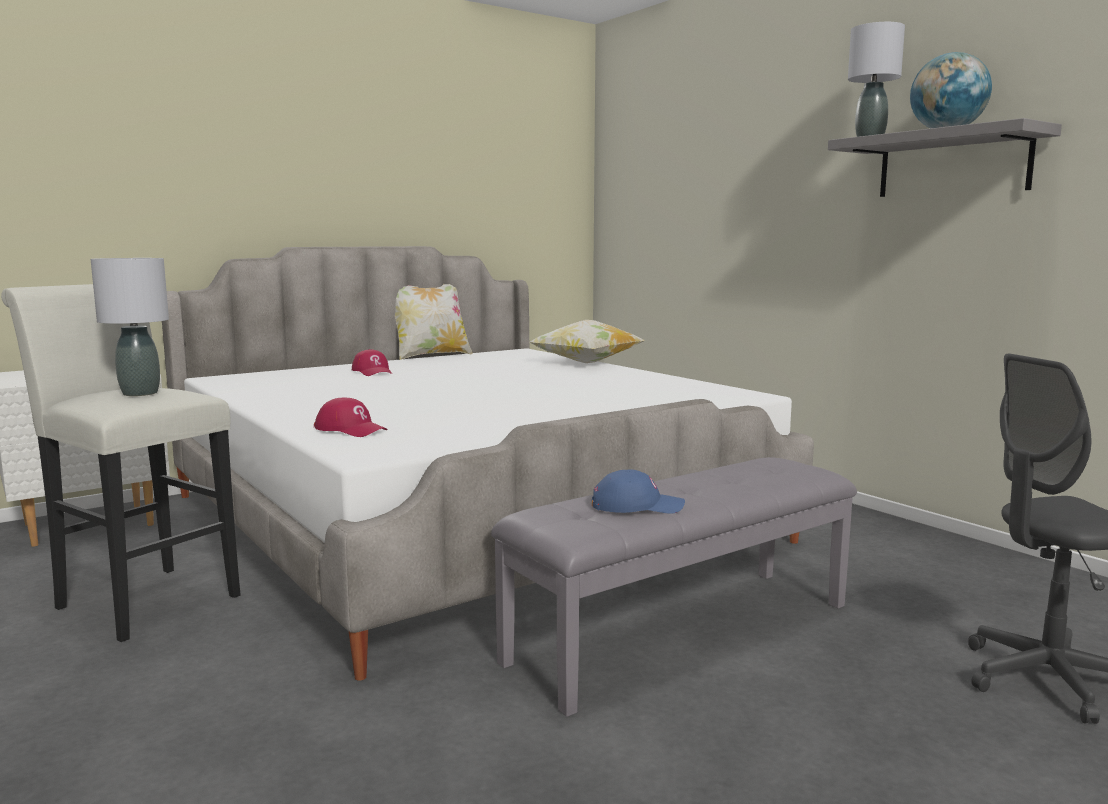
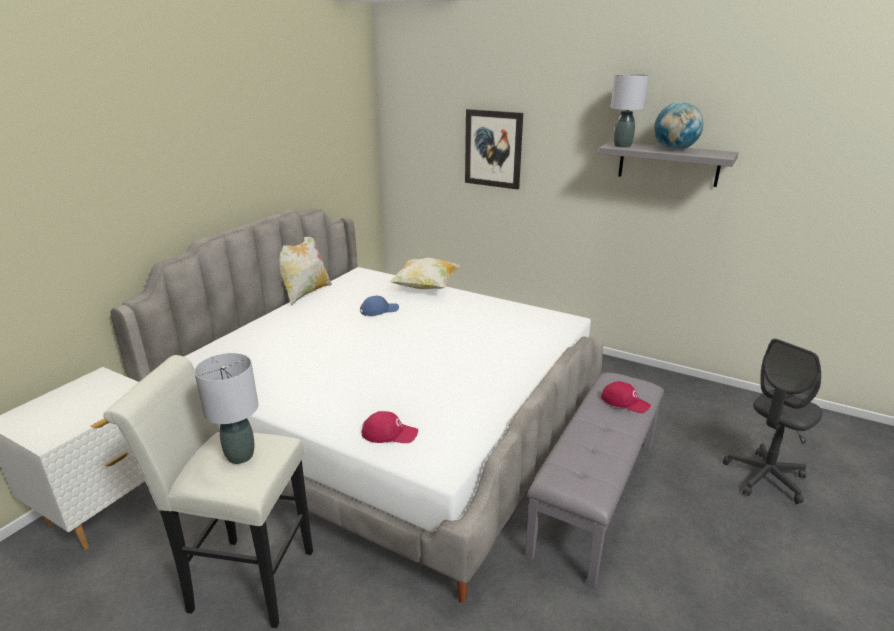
camera: 25 degrees left, 15 degrees up
red cap [352,349,392,376] -> red cap moved to [601,381,651,413]
blue cap [592,470,685,514] -> blue cap moved to [360,296,399,316]
none -> picture [465,109,523,190]

